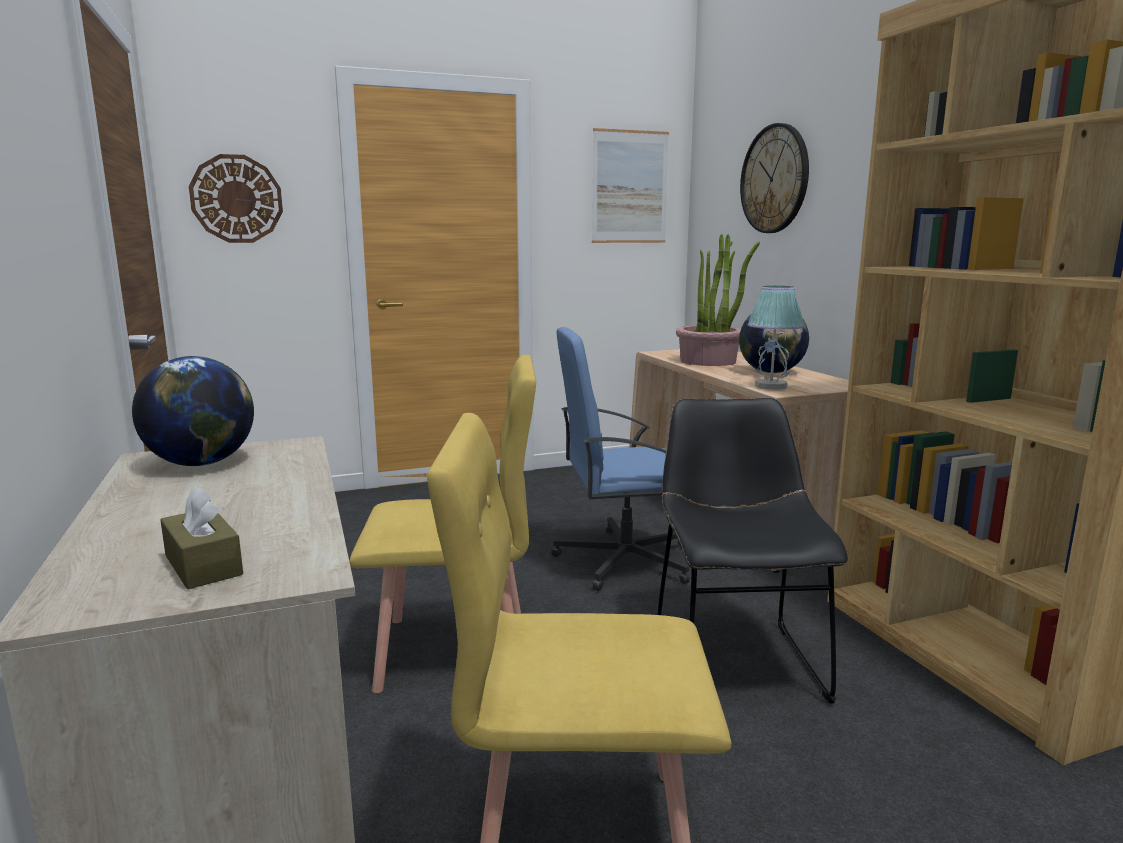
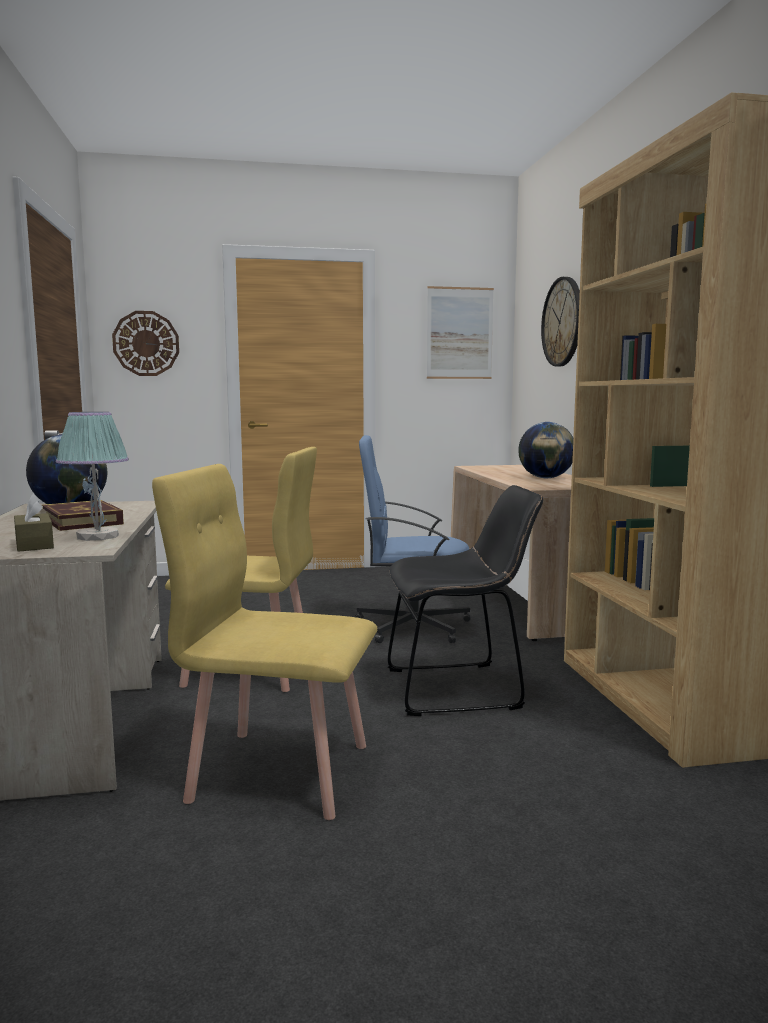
camera: 10 degrees right, 5 degrees down
black chair [657,398,848,704] -> black chair turned 75 degrees clockwise [387,485,543,716]
potted plant [676,234,760,366] -> none
table lamp [748,286,804,390] -> table lamp moved to [56,412,129,541]
none -> book [42,500,124,531]

